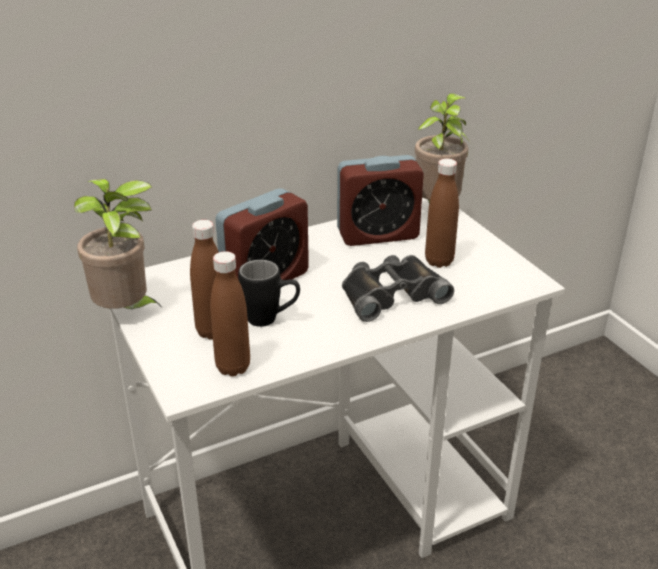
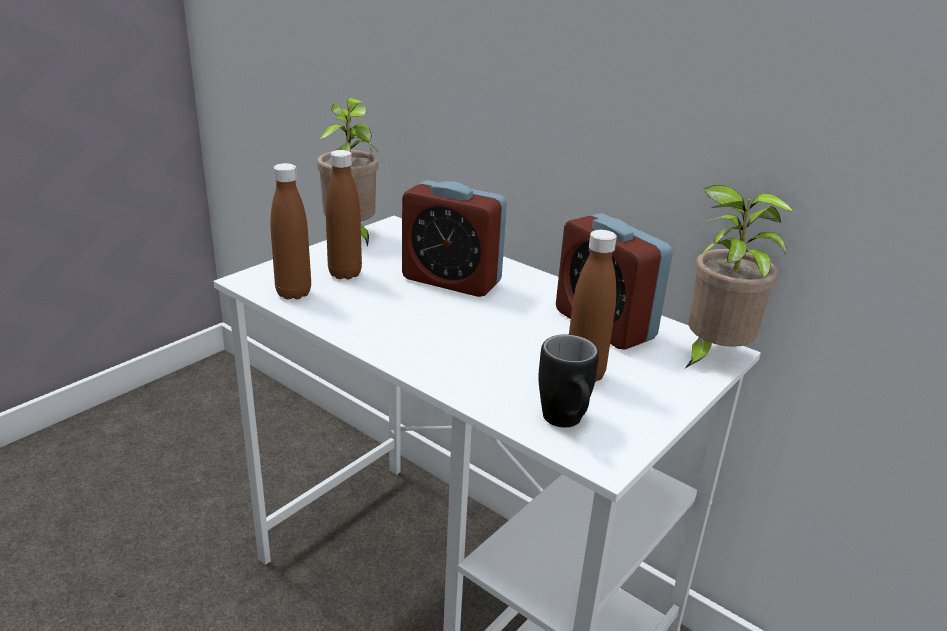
camera: 65 degrees right, 5 degrees down
black mug [238,260,300,327] -> black mug moved to [538,335,599,428]
black binoculars [342,255,454,322] -> none

